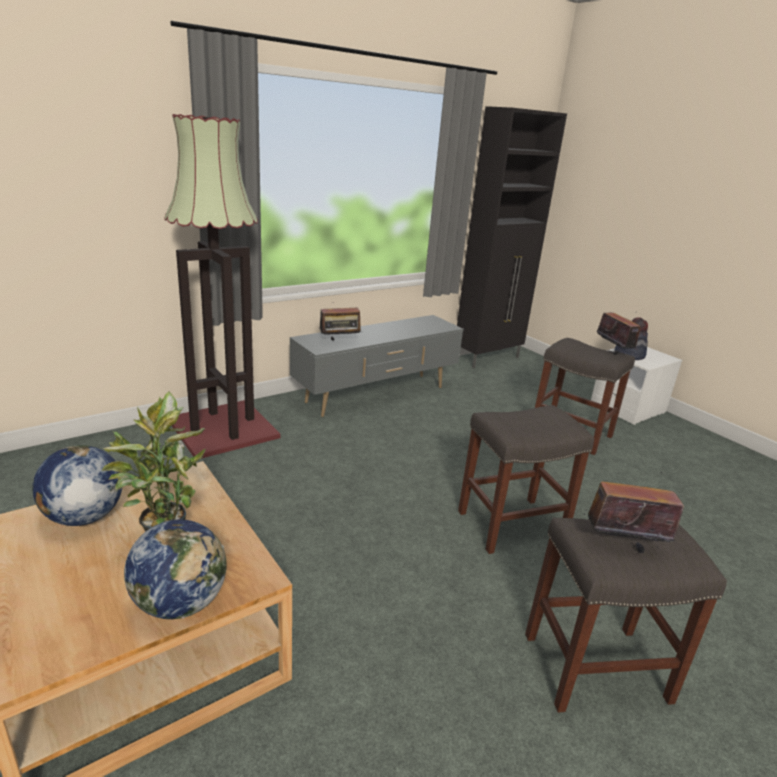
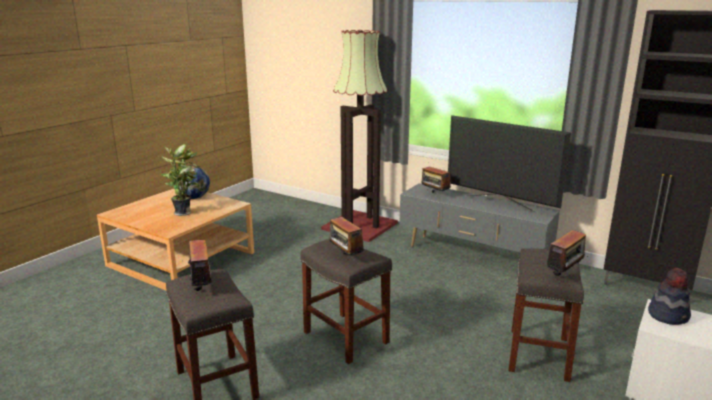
camera: 70 degrees right, 5 degrees down
globe [124,519,227,619] -> none
none -> radio [328,217,364,256]
none -> television [448,115,571,212]

